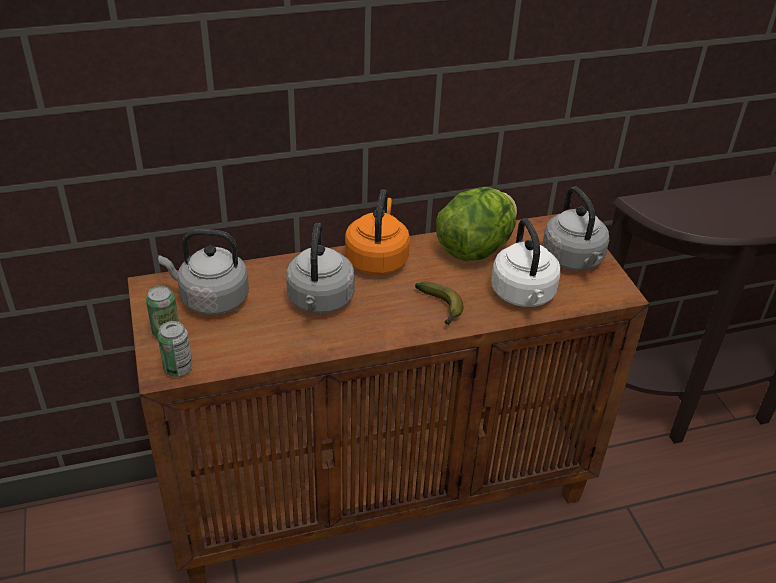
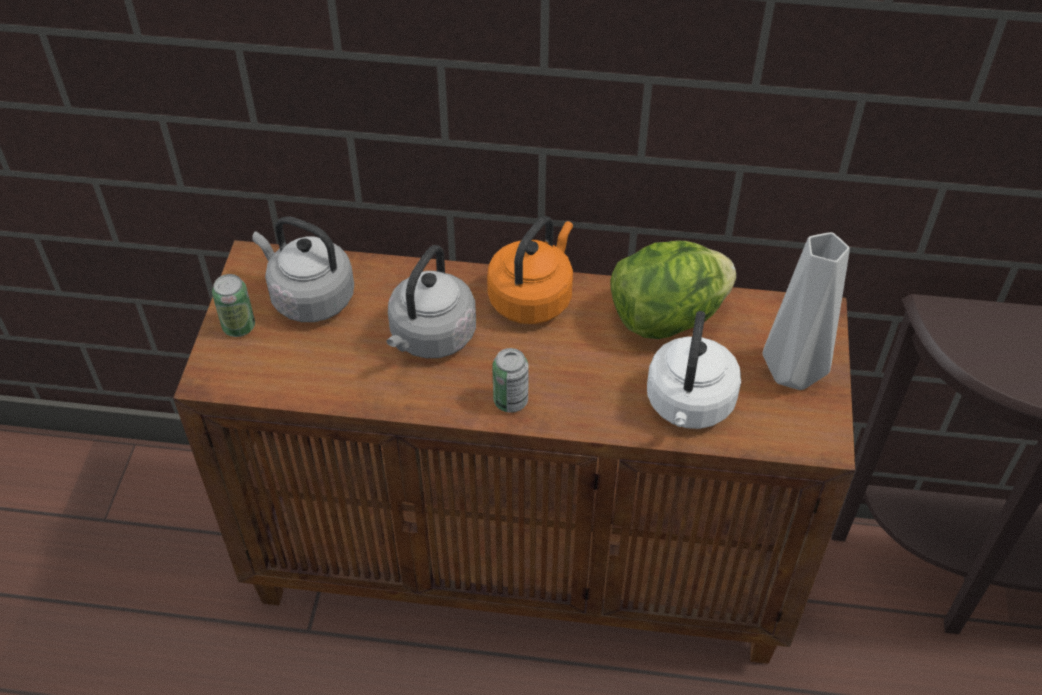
camera: 25 degrees right, 10 degrees up
can [158,321,193,377] -> can moved to [492,348,529,413]
banana [415,282,464,326] -> none
grey kettle [543,187,609,271] -> grey vase [763,232,850,390]

